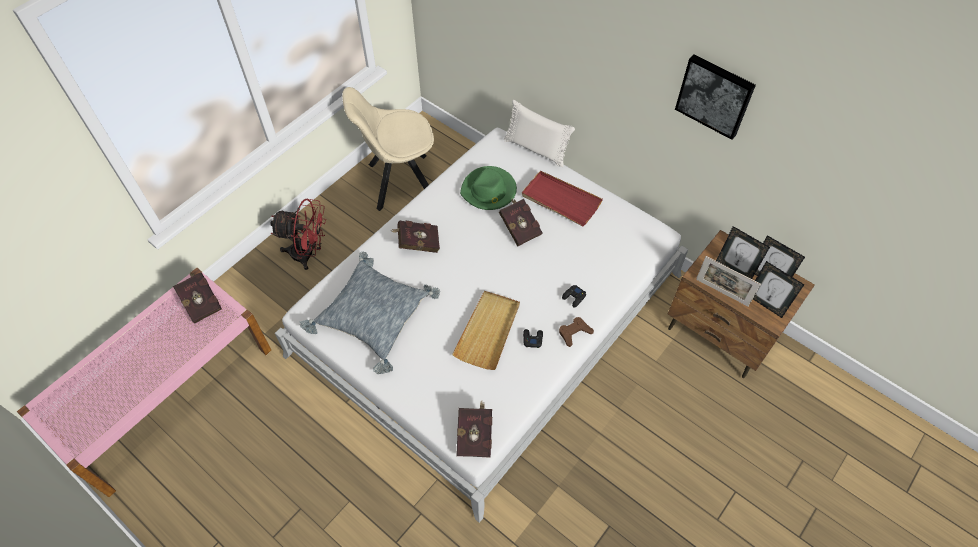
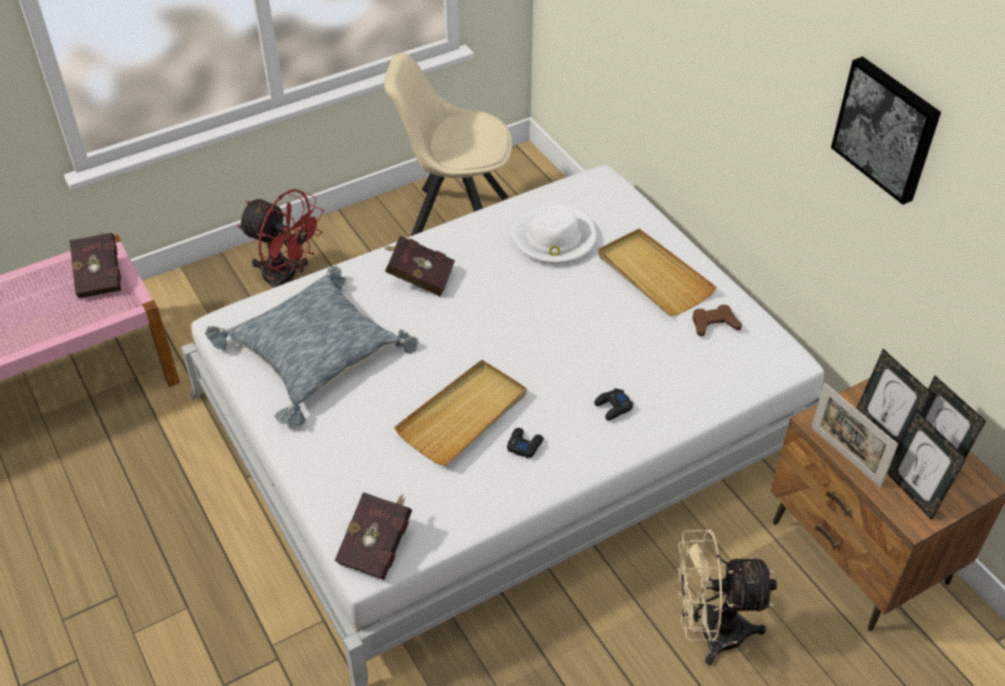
camera: 20 degrees right, 10 degrees down
green hat [460,166,517,210] -> white hat [509,204,597,264]
red book [499,199,543,247] -> none
white pillow [504,100,575,167] -> none
red tray [522,171,603,227] -> beige tray [598,229,717,316]
brown game controller [559,317,594,347] -> brown game controller moved to [692,305,742,337]
none -> beige fan [677,529,777,665]

